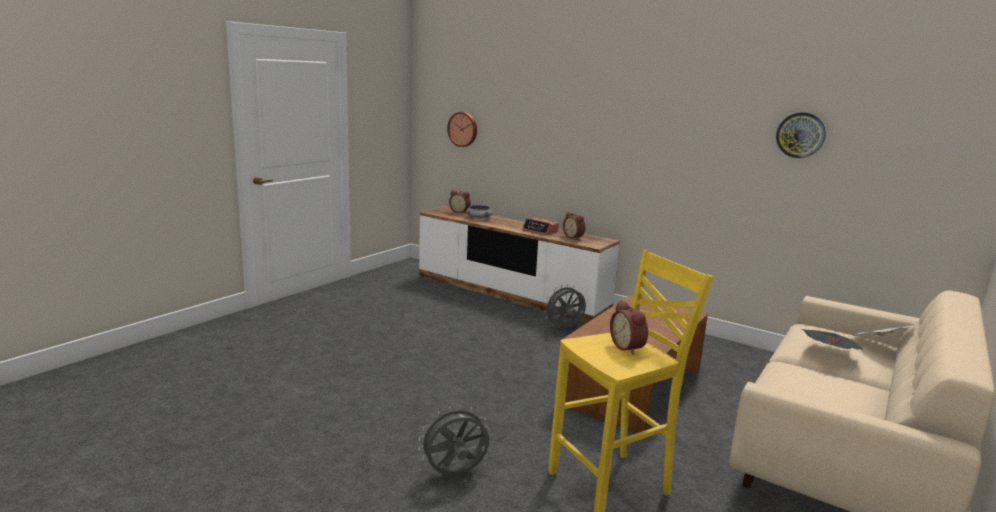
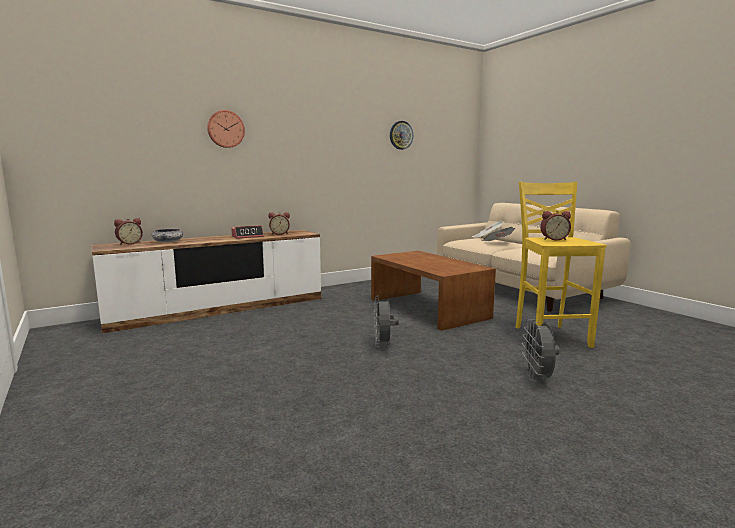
camera: 65 degrees left, 5 degrees down
wall clock [447,112,477,147] -> wall clock moved to [207,110,245,148]
grey fan [543,284,586,329] -> grey fan moved to [374,296,399,348]

